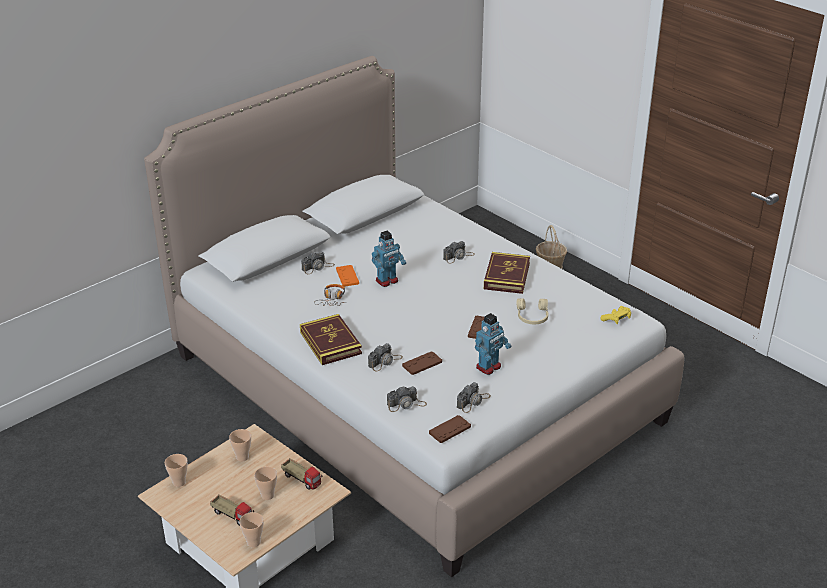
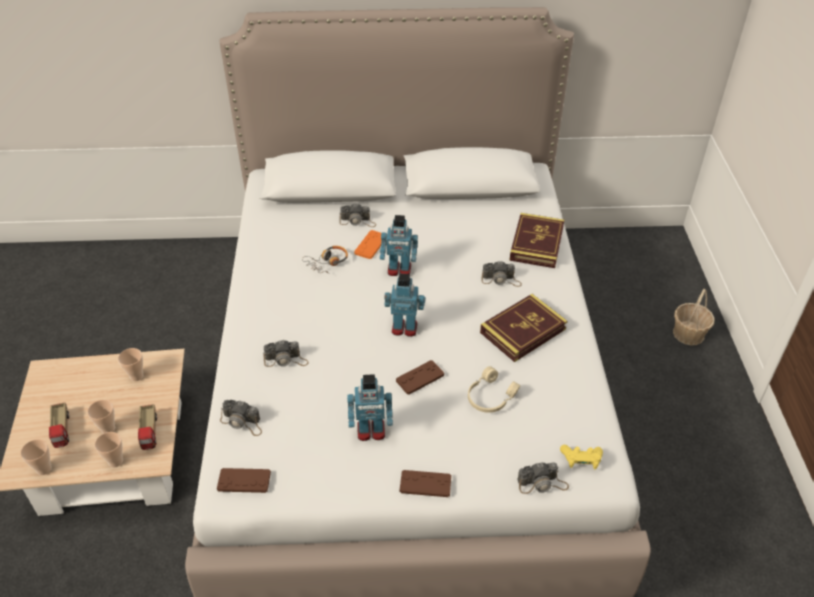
camera: 40 degrees right, 10 degrees up
cup [165,454,188,487] -> cup moved to [95,432,123,468]
book [300,314,362,365] -> book moved to [509,213,564,268]
brown game controller [402,351,442,375] -> brown game controller moved to [400,470,451,497]
camera [457,382,491,413] -> camera moved to [517,462,569,494]
none -> toy robot [384,274,425,337]

